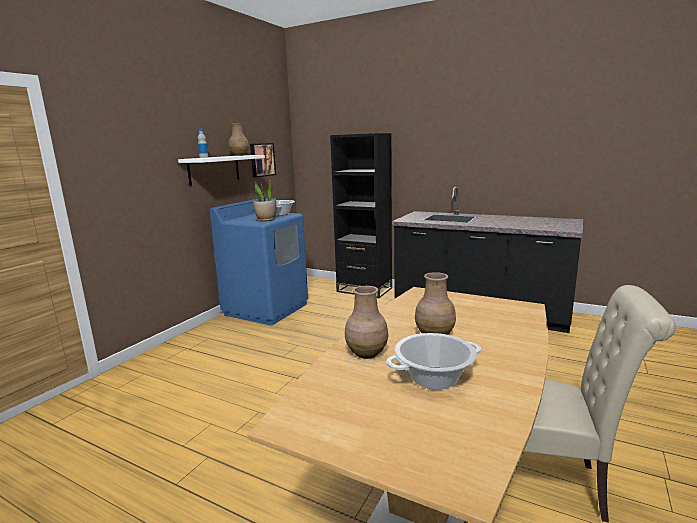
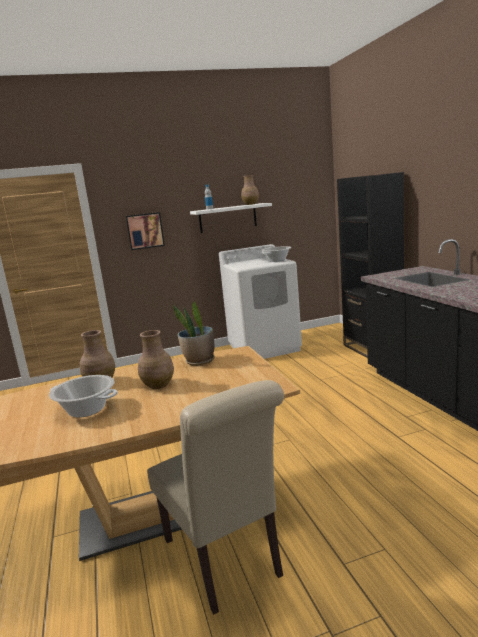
camera: 45 degrees right, 0 degrees up
blue washing machine [210,200,308,325] -> white washing machine [219,244,302,359]
picture [250,143,276,178] -> picture moved to [125,212,165,250]
potted plant [253,177,276,221] -> potted plant moved to [173,301,215,366]

